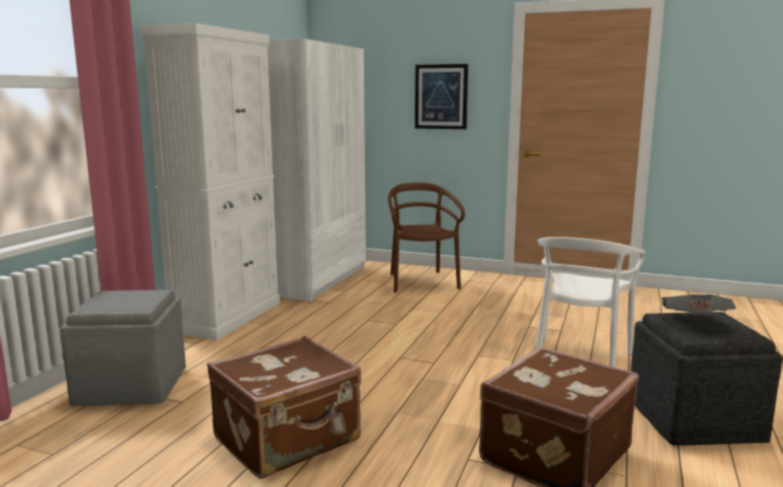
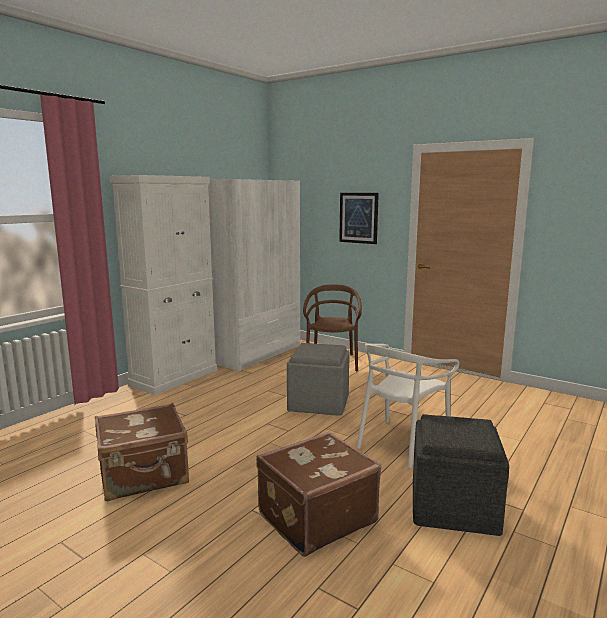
camera: 15 degrees right, 0 degrees up
grey ottoman [60,290,186,406] -> grey ottoman moved to [287,343,350,416]
newspaper [661,295,736,313] -> none

